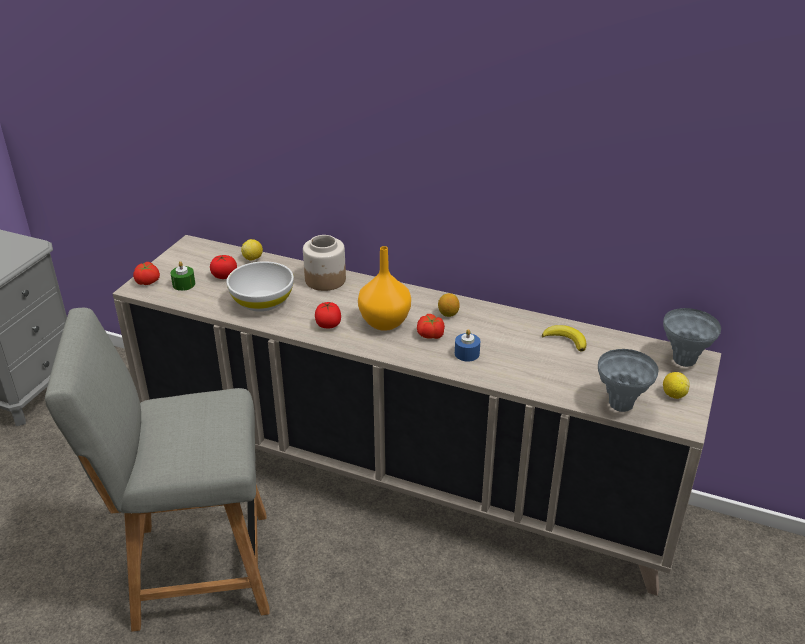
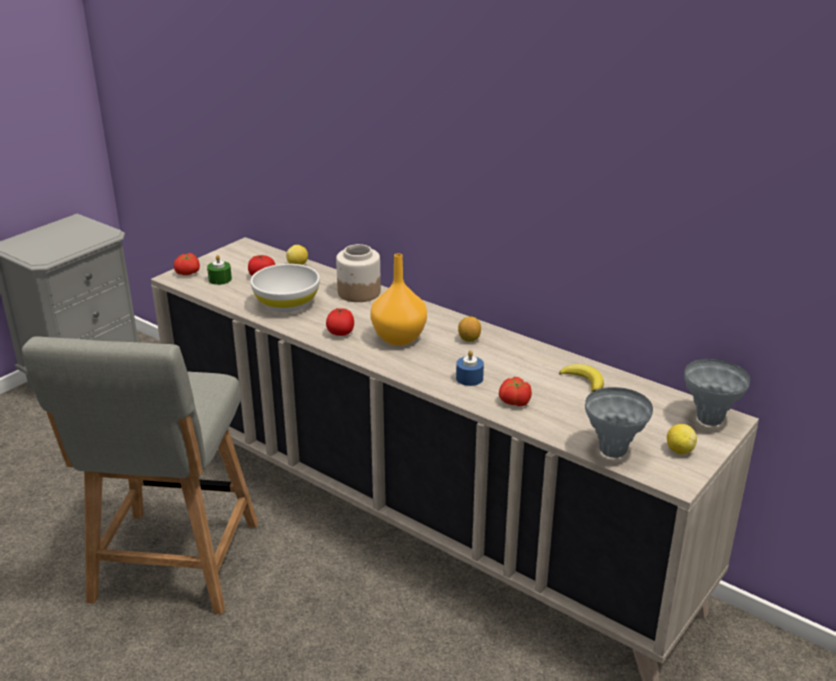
camera: 15 degrees right, 5 degrees down
grey chair [45,308,270,632] -> grey chair turned 90 degrees counterclockwise [22,336,258,614]
tomato [417,314,445,339] -> tomato moved to [499,377,532,406]

